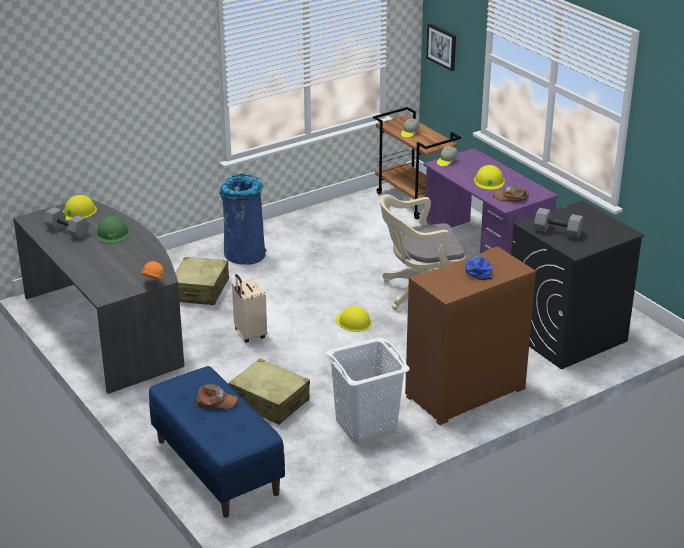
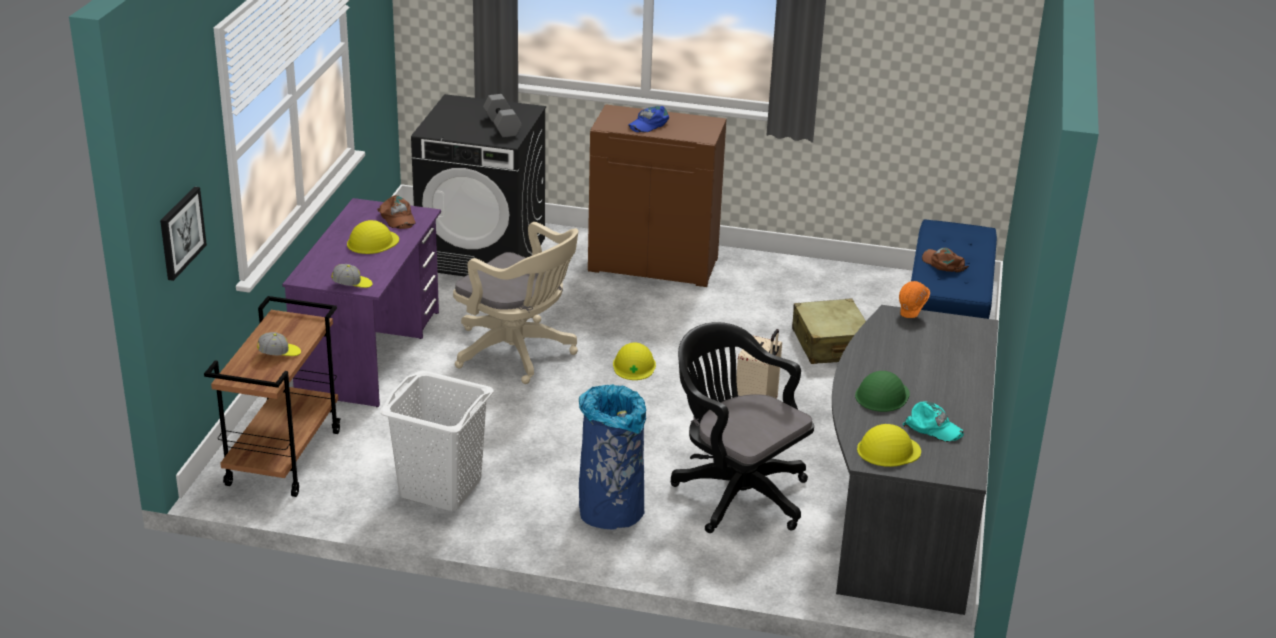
camera: 135 degrees left, 0 degrees up
grey dumbbell [44,207,89,239] -> turquoise cap [903,401,964,442]
beige suitcase [175,257,229,305] -> black office chair [670,322,814,533]
white laundry basket [325,338,409,444] -> white laundry basket moved to [380,370,494,511]

